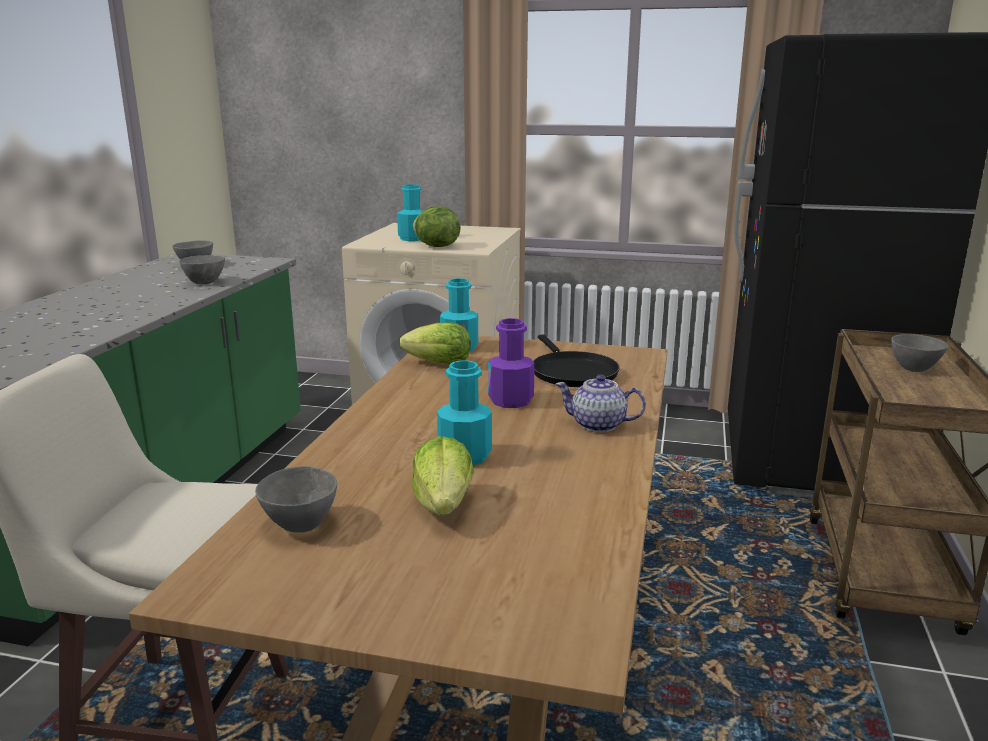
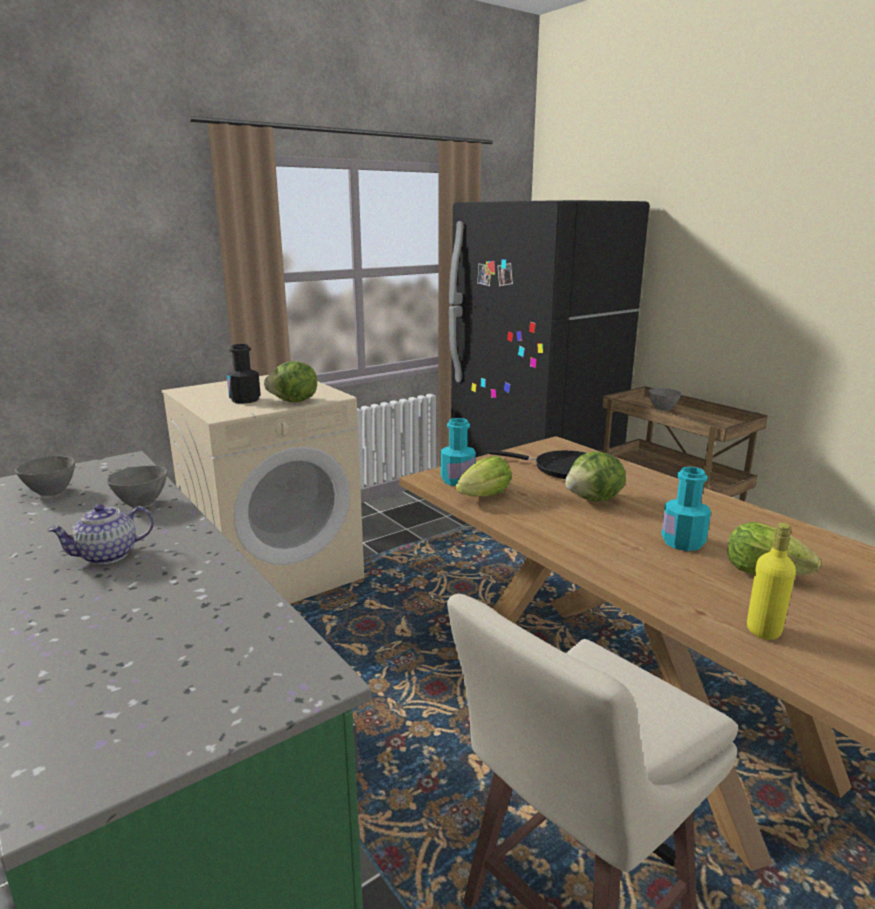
camera: 50 degrees left, 0 degrees up
grey bowl [255,466,337,533] -> yellow bottle [747,523,796,640]
turquoise bottle [397,184,422,241] -> black bottle [227,344,261,404]
purple bottle [488,318,535,408] -> lettuce [565,451,626,501]
teapot [555,375,646,432] -> teapot moved to [47,504,154,565]

